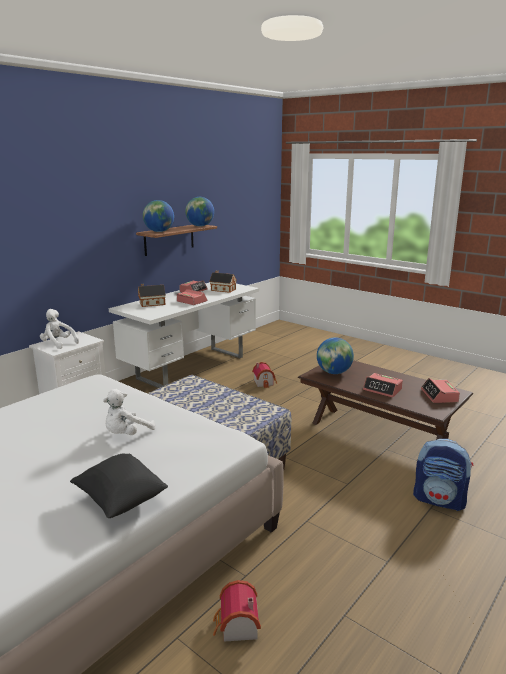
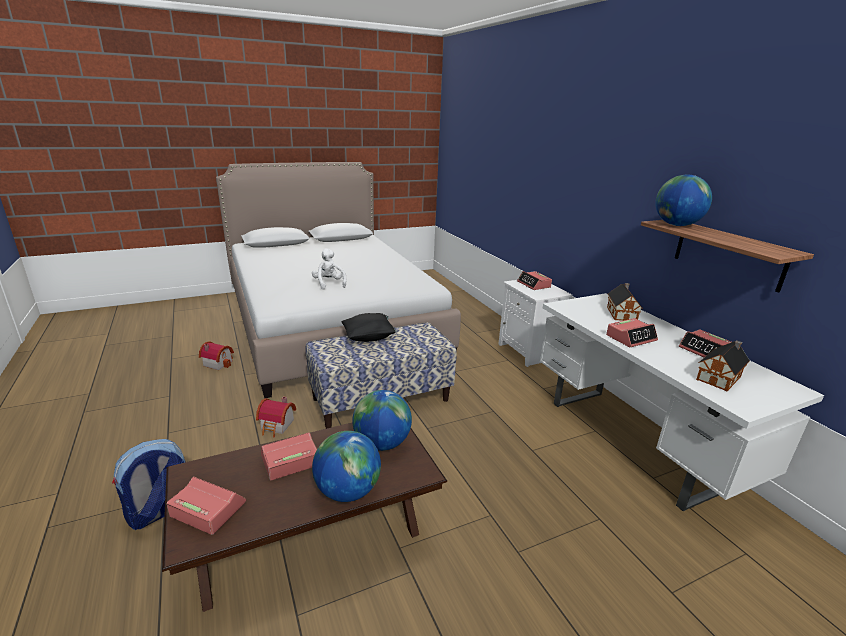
camera: 115 degrees right, 5 degrees up
white plush toy [40,309,79,349] -> alarm clock [517,271,552,290]
black pillow [70,454,168,518] -> black pillow moved to [341,313,397,342]
globe [185,197,214,226] -> globe moved to [312,431,381,502]
toy house [252,362,277,388] -> toy house moved to [256,396,296,437]

